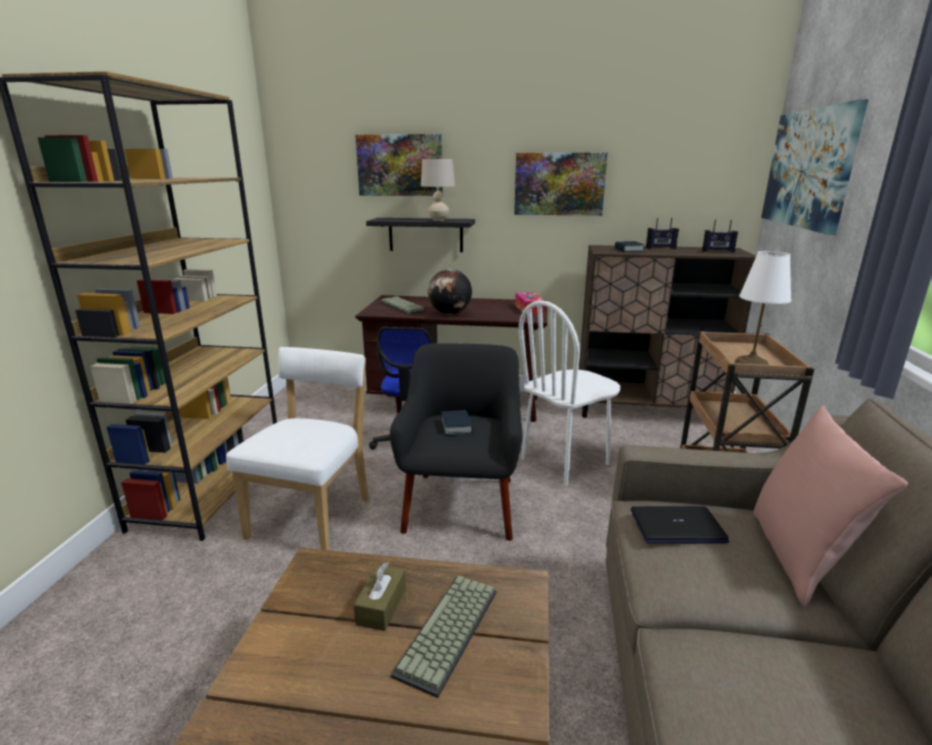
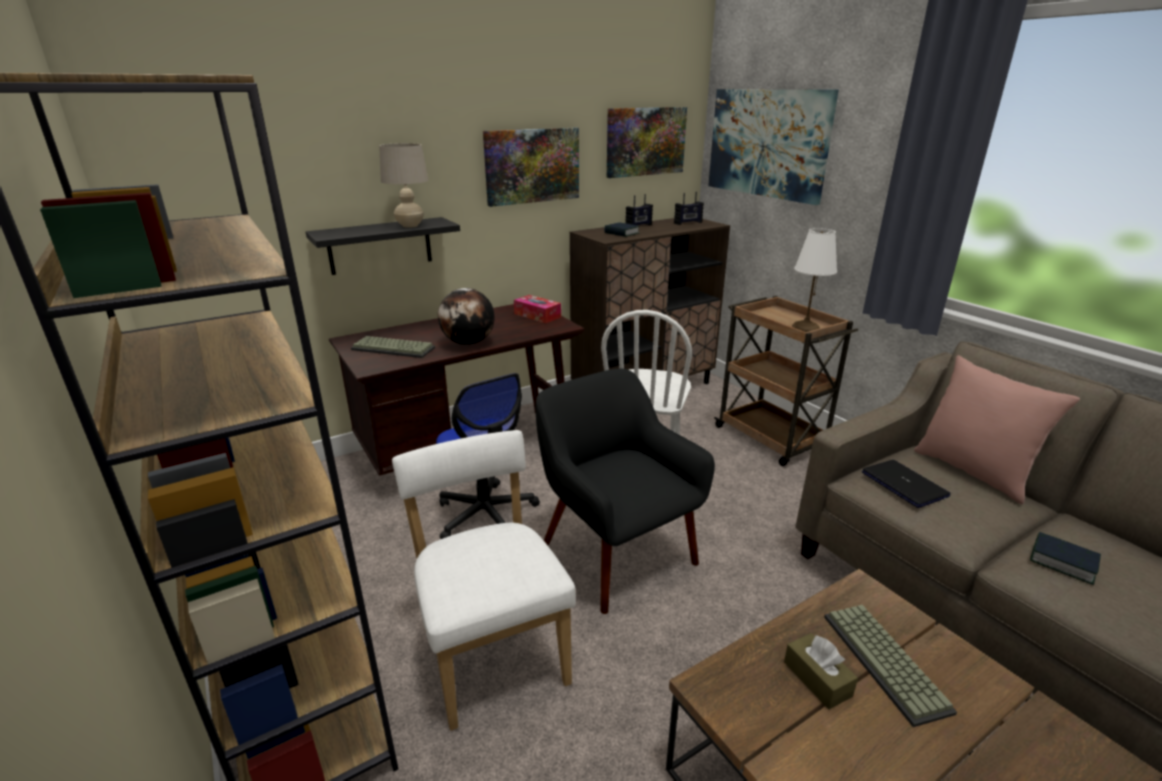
camera: 40 degrees left, 5 degrees up
picture [355,134,443,196] -> picture moved to [607,107,687,178]
book [441,410,473,435] -> book moved to [1030,532,1101,585]
laptop [630,506,729,543] -> laptop turned 105 degrees clockwise [862,460,951,508]

